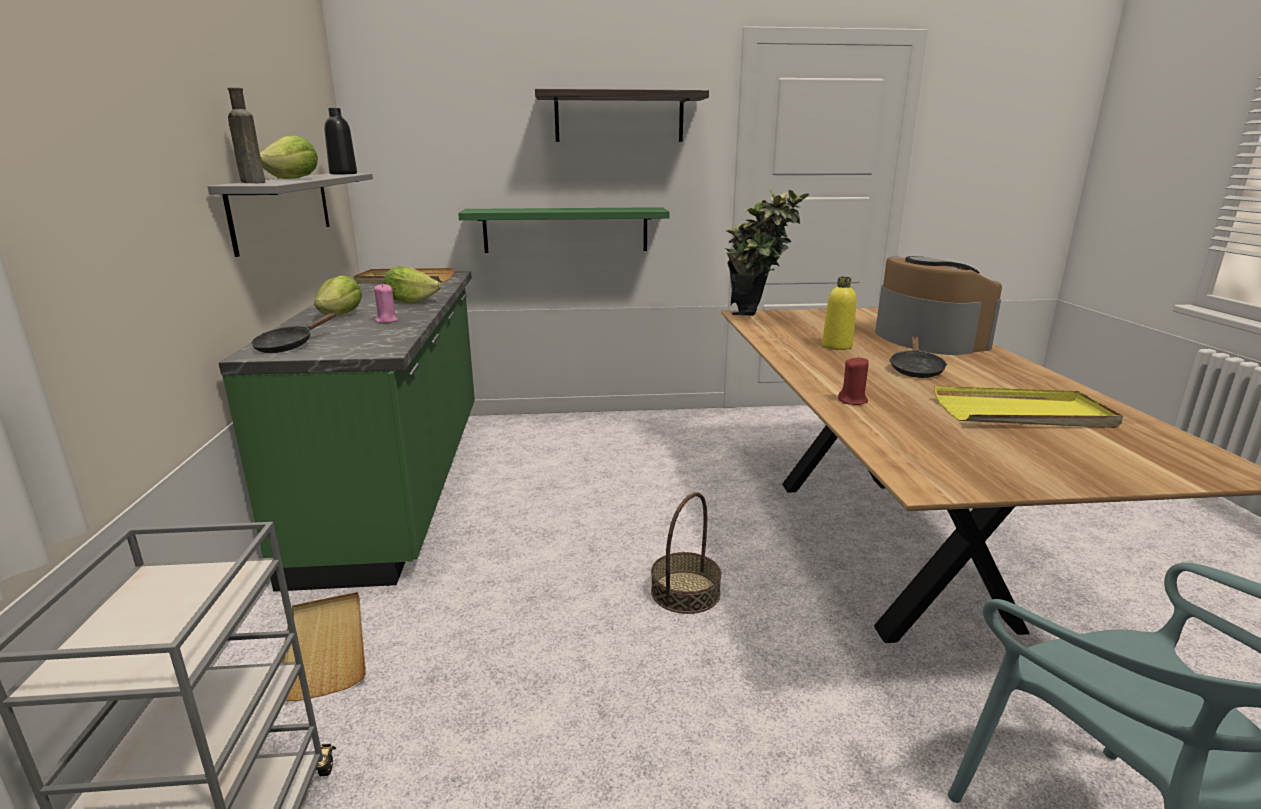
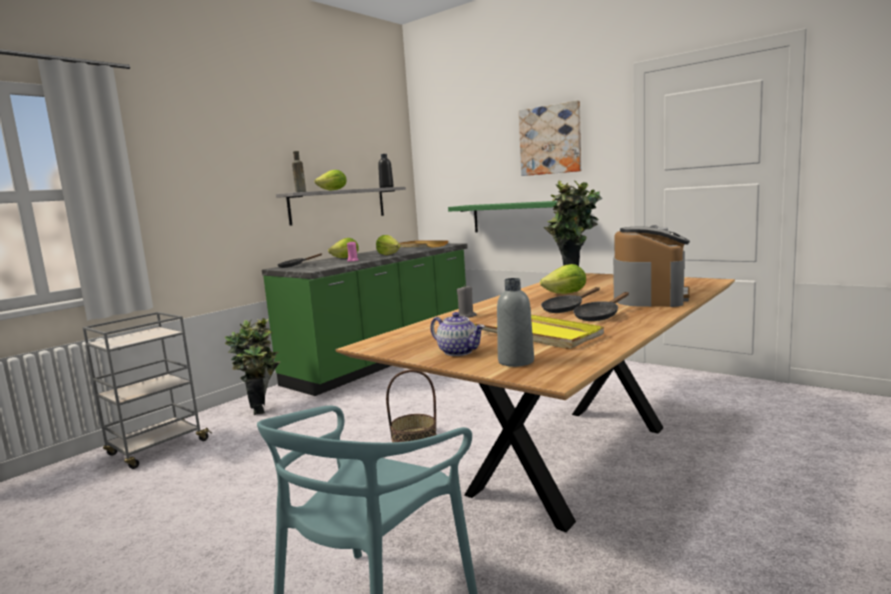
camera: 45 degrees right, 10 degrees down
beige tray [281,592,366,701] -> potted plant [225,318,280,415]
shelf [535,89,709,142] -> picture [519,100,581,176]
yellow bottle [822,277,857,350] -> lettuce [540,264,586,294]
red candle [838,356,869,405] -> grey candle [456,285,477,317]
none -> teapot [430,312,485,356]
none -> grey bottle [497,278,534,367]
none -> black frying pan [573,292,629,321]

